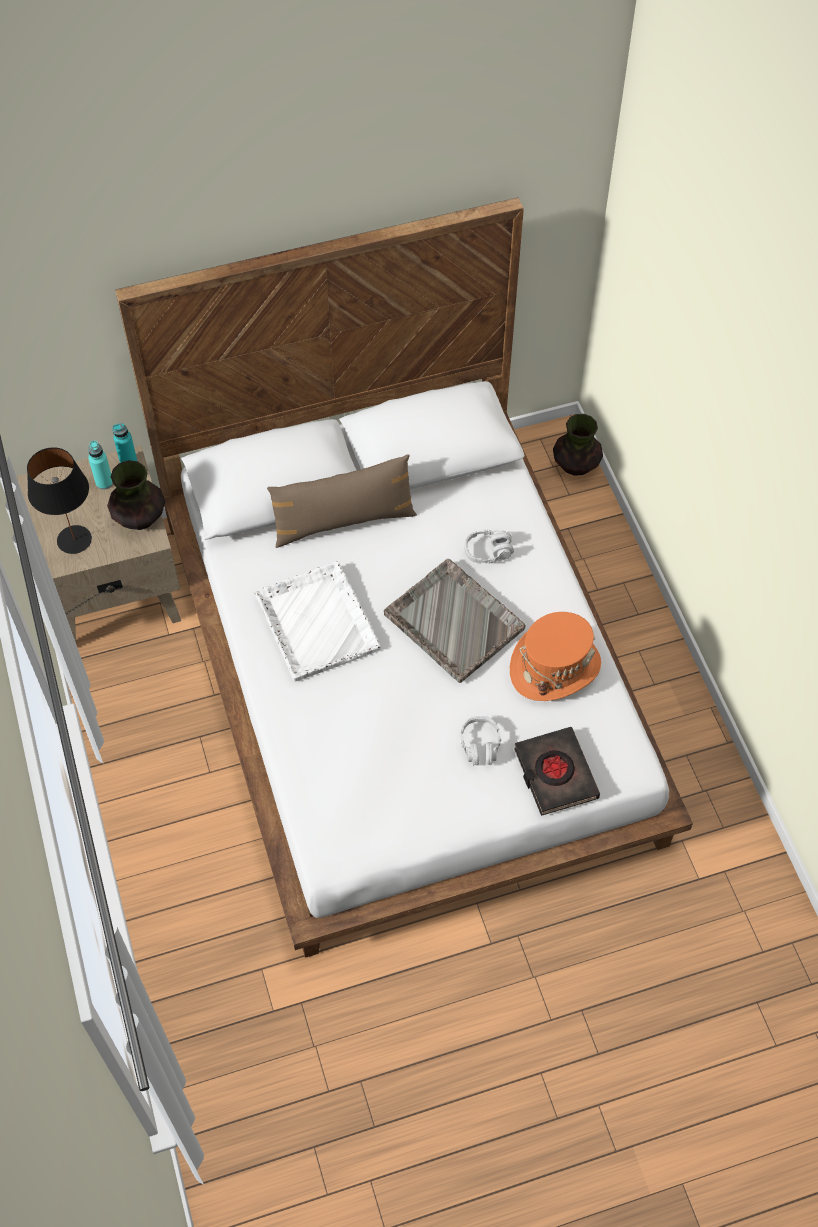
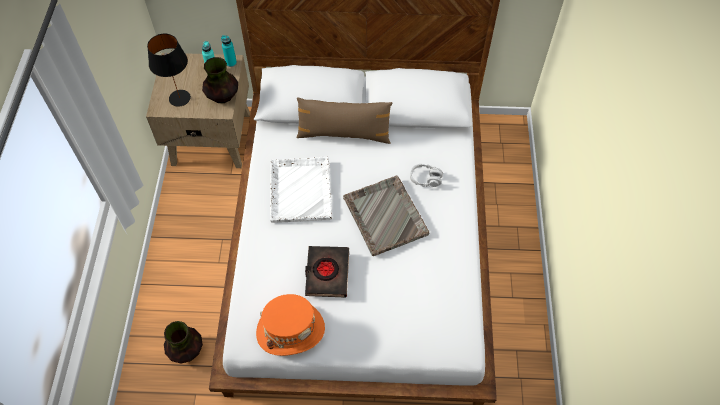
camera: 20 degrees right, 0 degrees up
grey headphones [460,716,501,766] -> none
orange hat [510,612,601,701] -> orange hat moved to [256,294,325,356]
black book [514,727,600,816] -> black book moved to [305,246,349,298]
vase [553,414,603,476] -> vase moved to [164,321,203,364]

